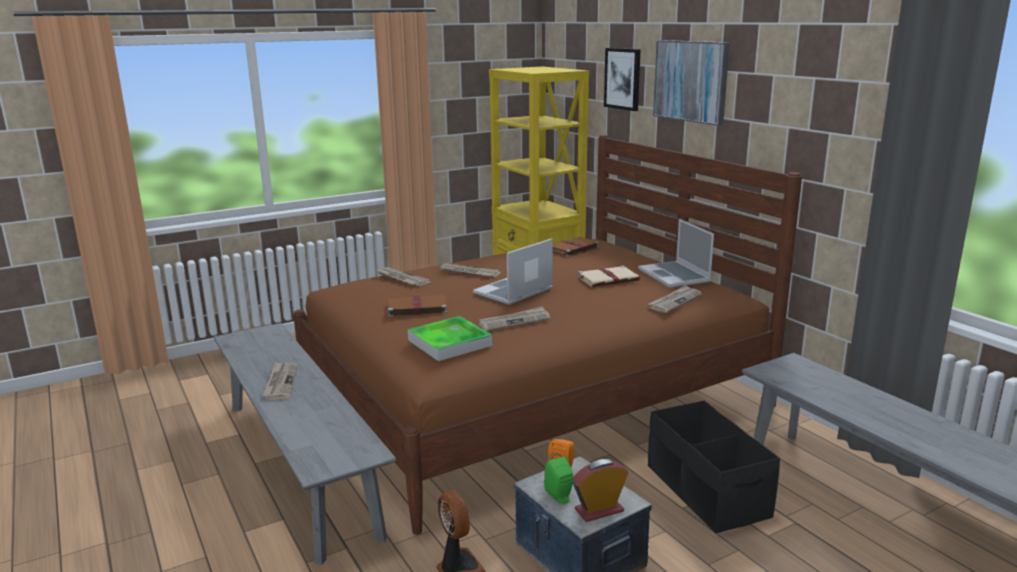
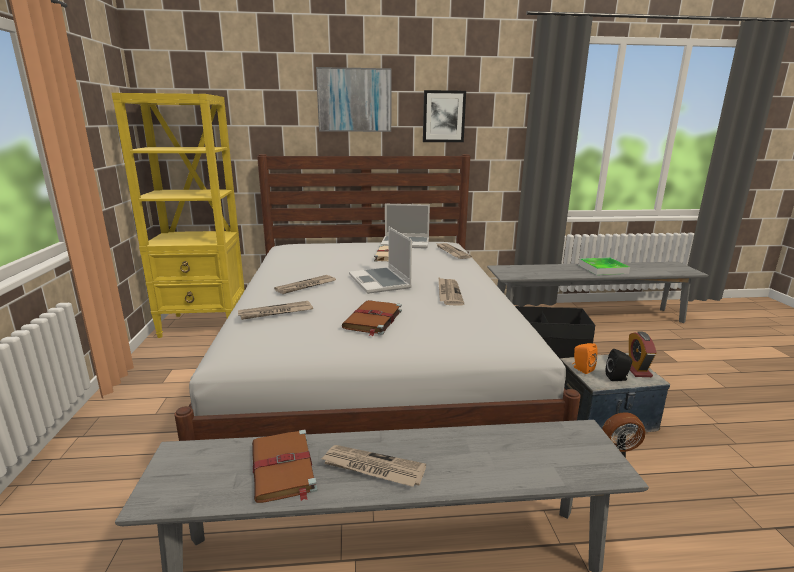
camera: 65 degrees left, 0 degrees up
brown bed [293,135,802,535] -> white bed [174,154,581,441]
tray [408,316,492,361] -> tray moved to [578,257,630,275]
green speaker [544,457,573,504] -> black speaker [606,349,632,381]
brown book [552,237,599,257] -> brown book moved to [252,429,317,503]
picture [604,48,641,111] -> picture moved to [423,90,466,142]

